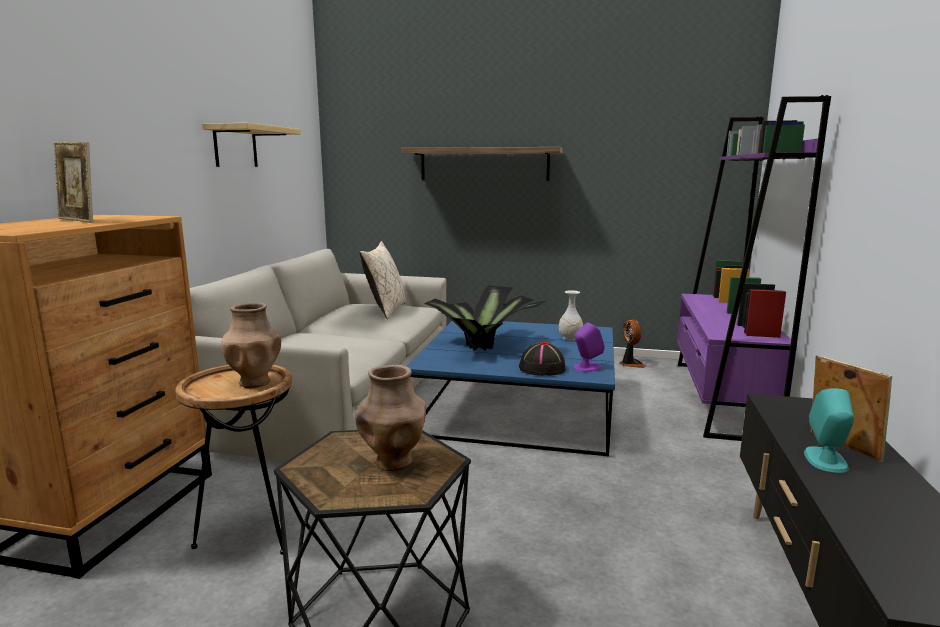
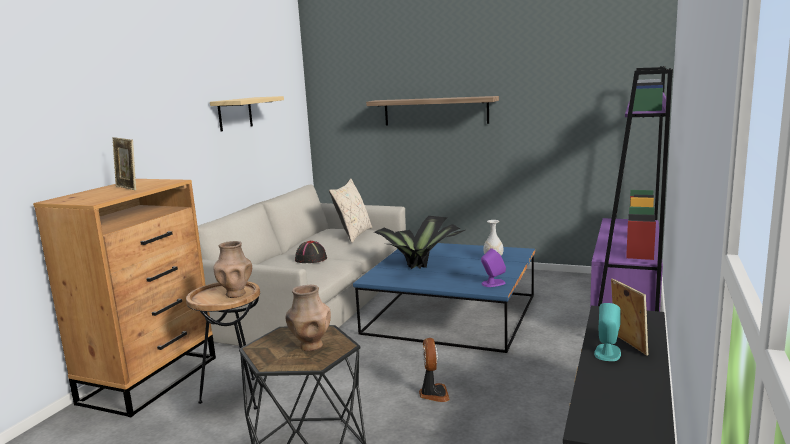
camera: 10 degrees right, 0 degrees up
black hat [519,342,566,376] -> black hat moved to [295,241,327,263]
fan [619,319,647,368] -> fan moved to [419,338,450,402]

